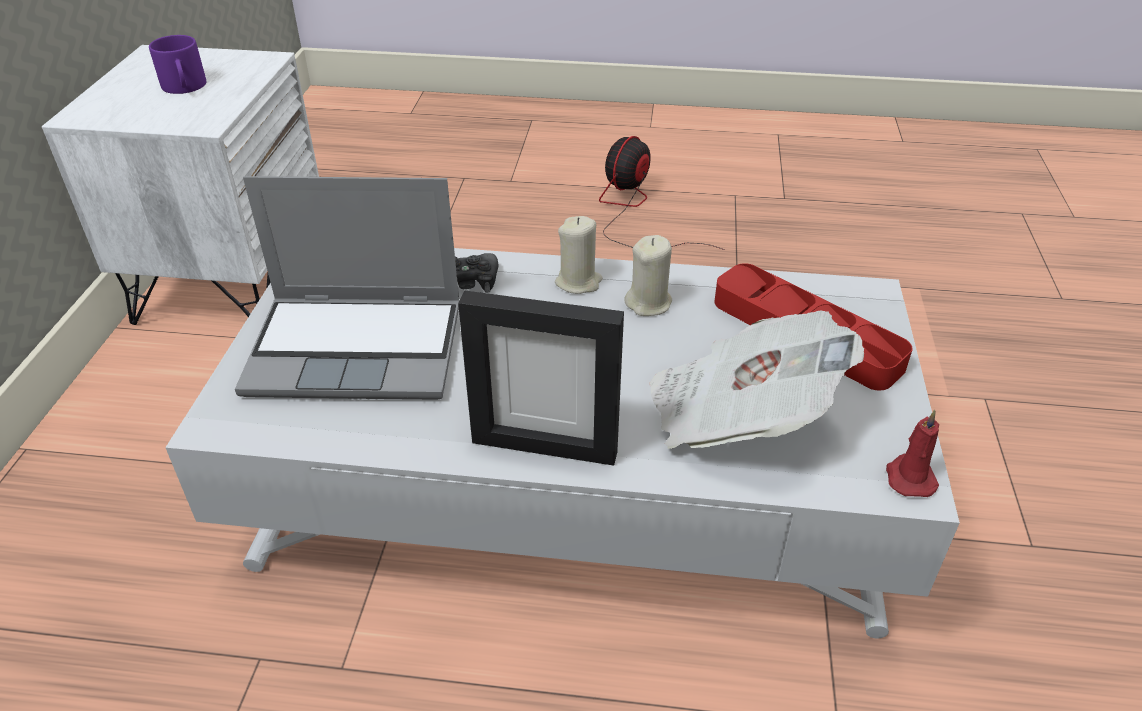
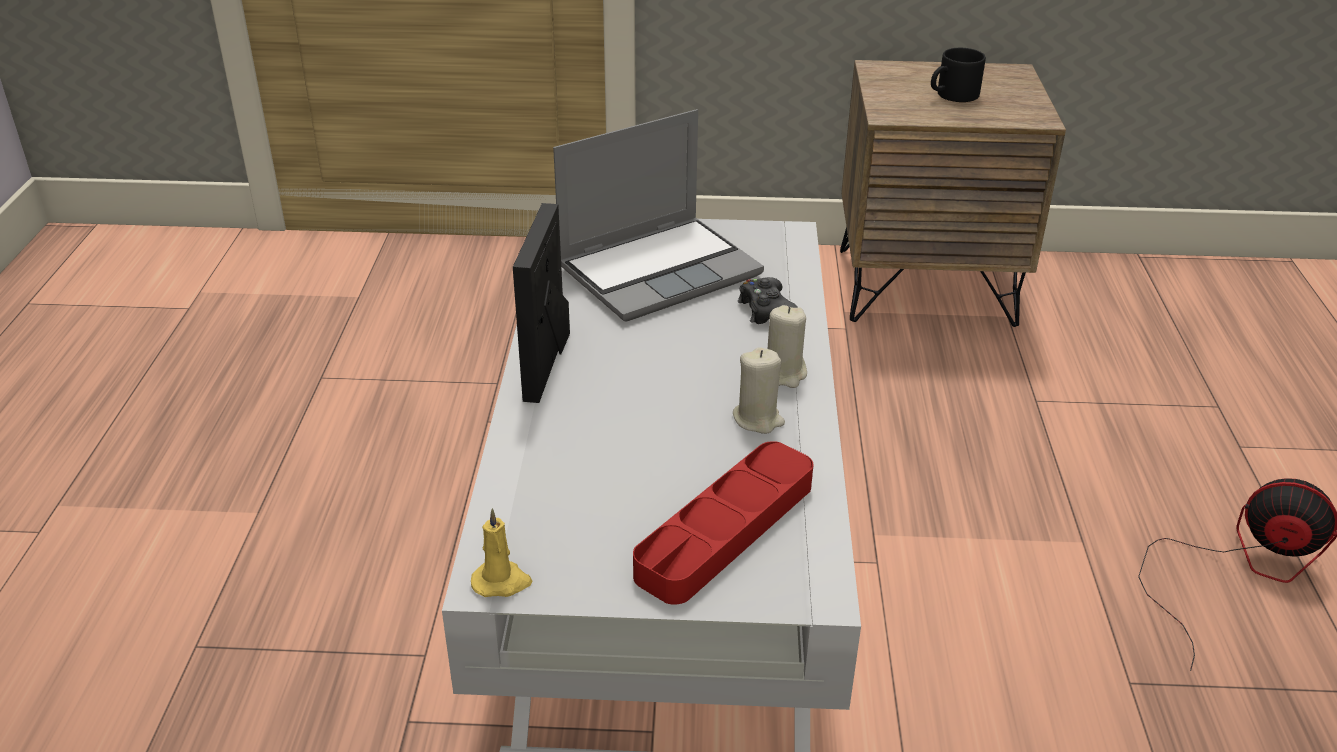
camera: 85 degrees right, 5 degrees down
white nightstand [42,45,319,325] -> brown nightstand [840,60,1066,327]
purple mug [149,35,206,94] -> black mug [931,48,986,102]
laptop [235,176,459,400] -> laptop turned 120 degrees counterclockwise [553,109,764,322]
newspaper [649,311,864,449] -> none
red candle [886,410,939,497] -> yellow candle [471,508,532,597]

